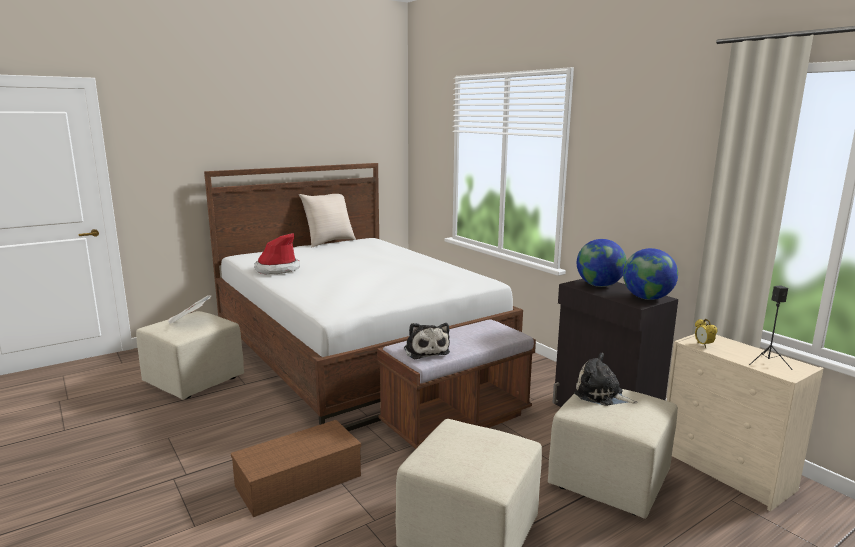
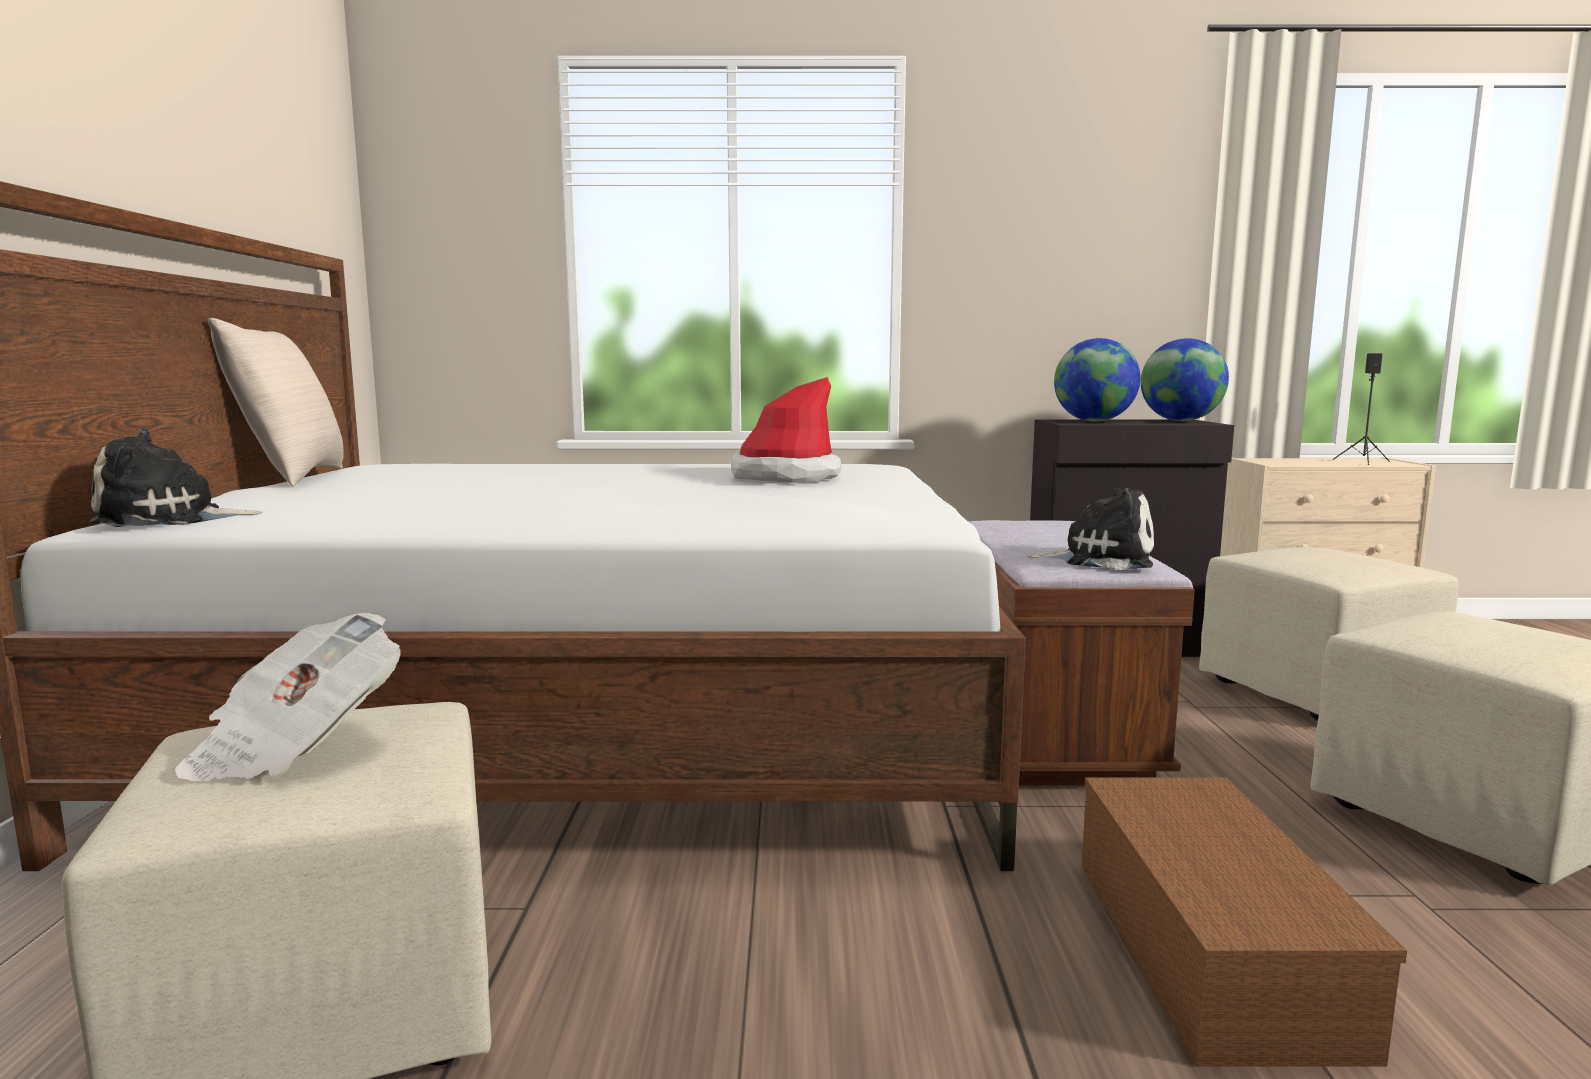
camera: 55 degrees left, 5 degrees down
hat [254,233,300,274] -> hat moved to [731,377,841,483]
plush toy [574,353,638,406] -> plush toy moved to [90,428,262,527]
alarm clock [695,319,718,348] -> none

